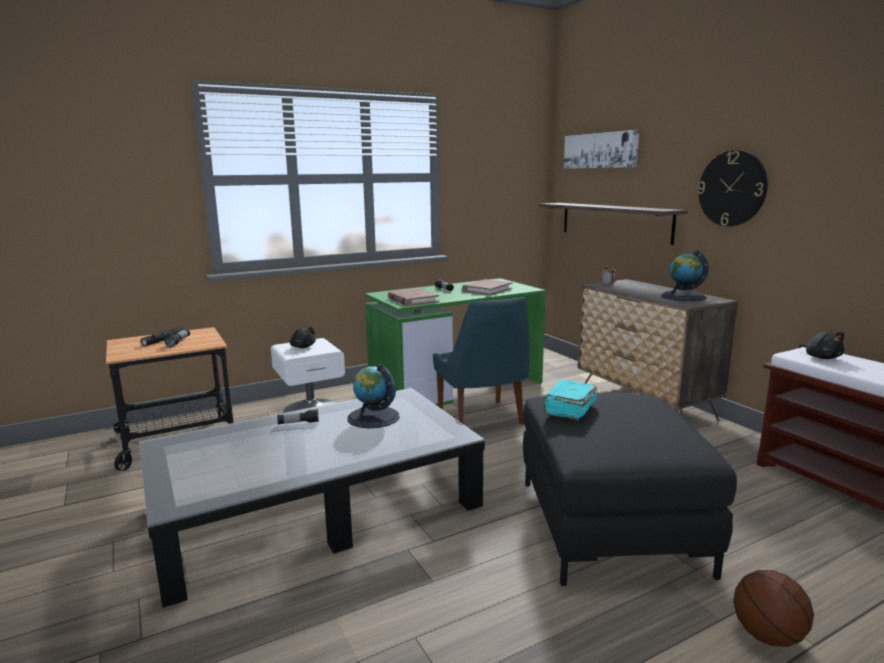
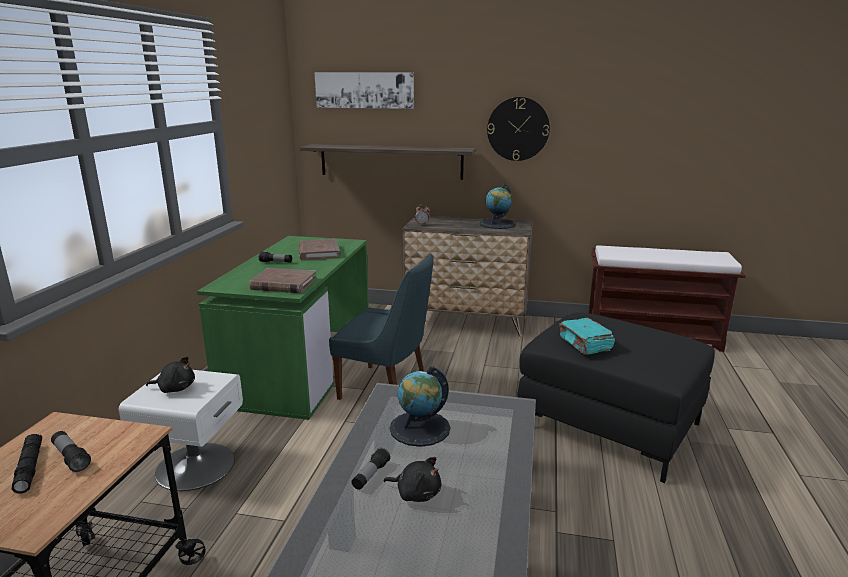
camera: 50 degrees left, 5 degrees up
basketball [733,570,814,647] -> none
black plush toy [799,332,844,359] -> black plush toy moved to [383,457,441,502]

